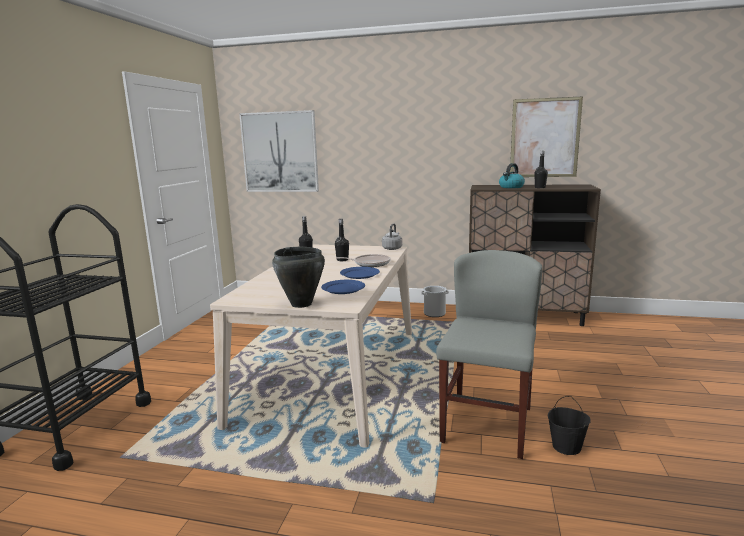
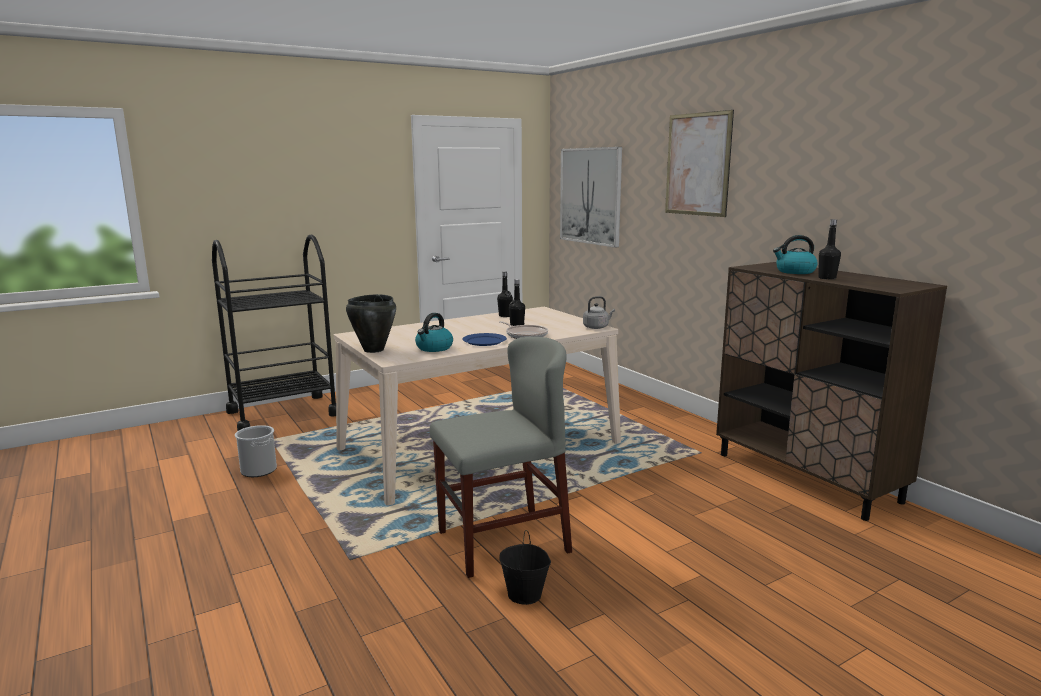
camera: 45 degrees right, 0 degrees up
blue plate [321,280,365,294] -> kettle [415,313,453,352]
bucket [421,286,449,317] -> bucket moved to [235,425,277,477]
picture [510,96,583,177] -> picture moved to [665,110,734,217]

